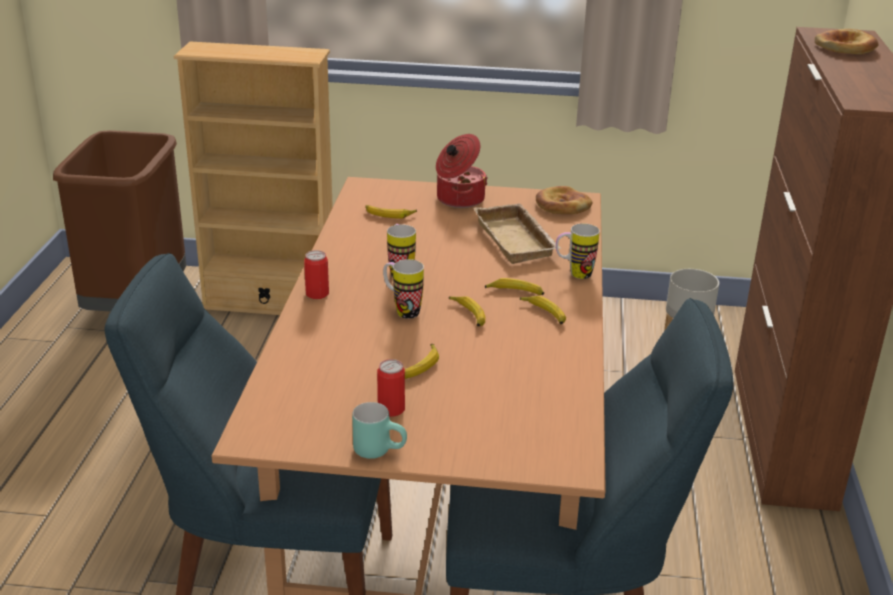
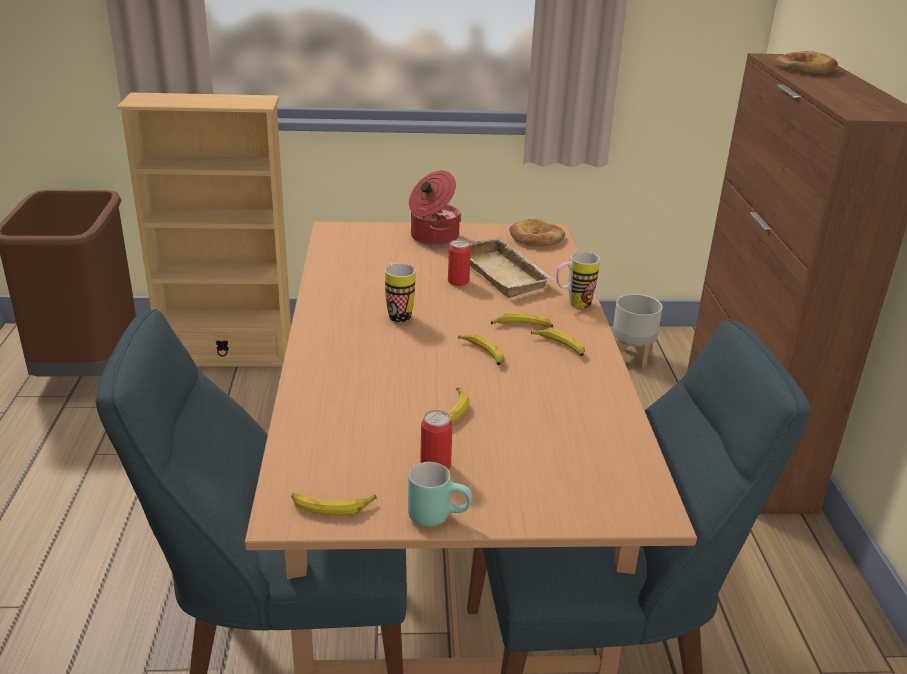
camera: 10 degrees left, 0 degrees up
can [304,250,329,299] -> can moved to [448,240,471,286]
banana [365,205,417,219] -> banana moved to [291,493,377,515]
mug [383,259,424,319] -> none

